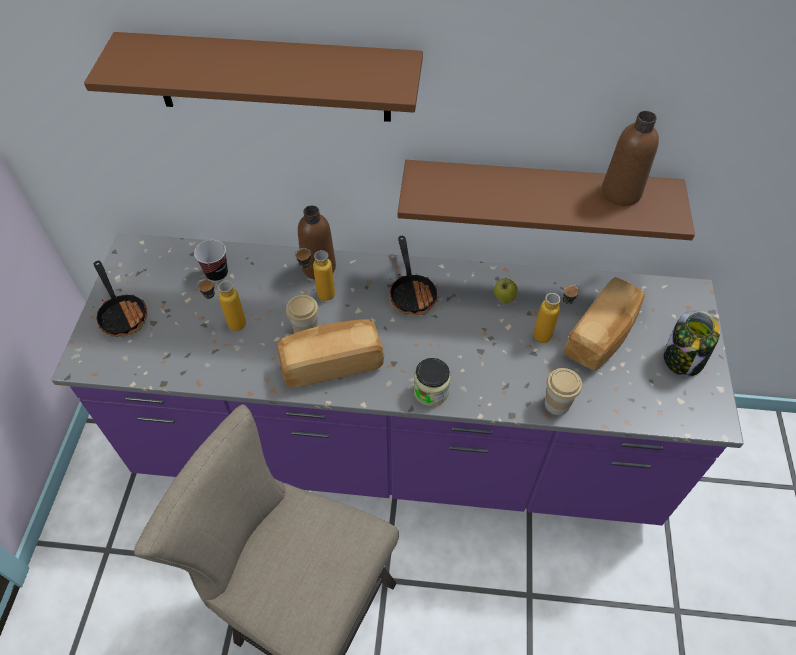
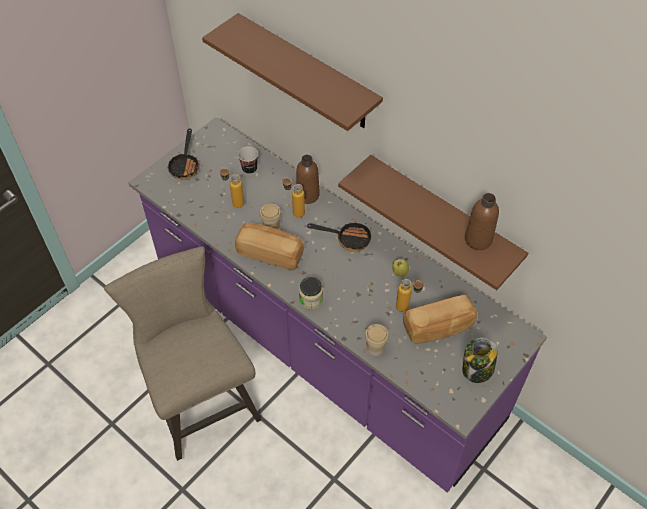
camera: 35 degrees right, 0 degrees up
frying pan [389,236,438,315] -> frying pan turned 105 degrees counterclockwise [307,221,371,252]

